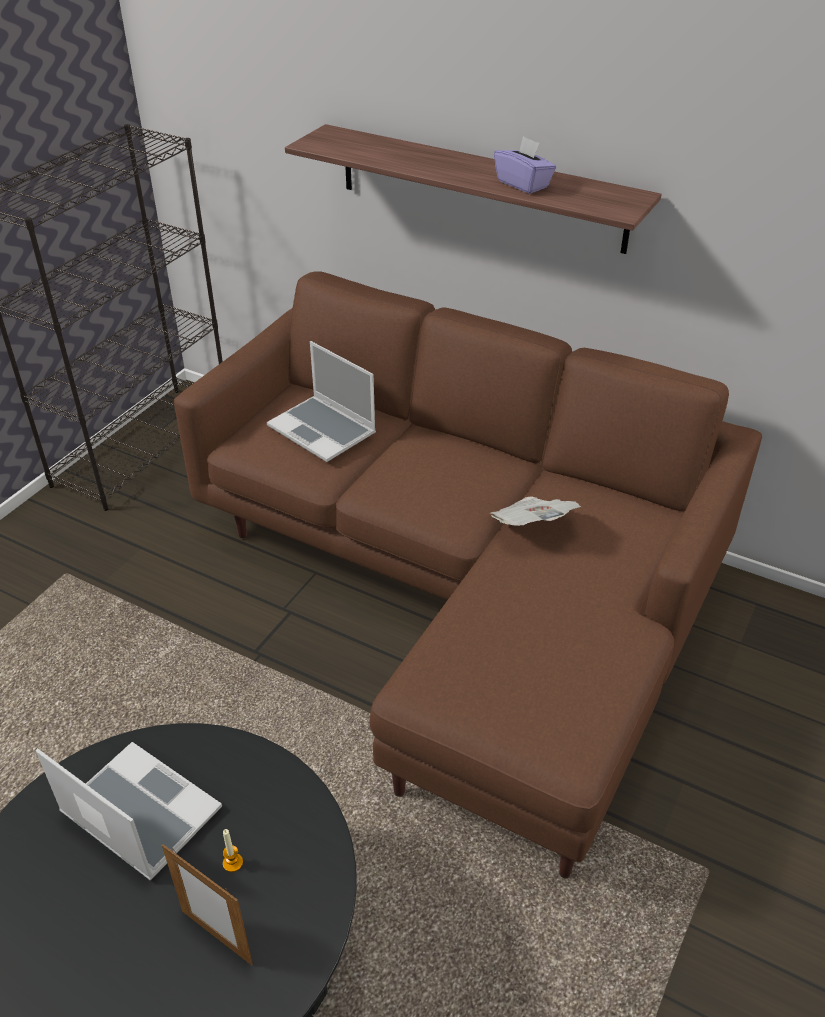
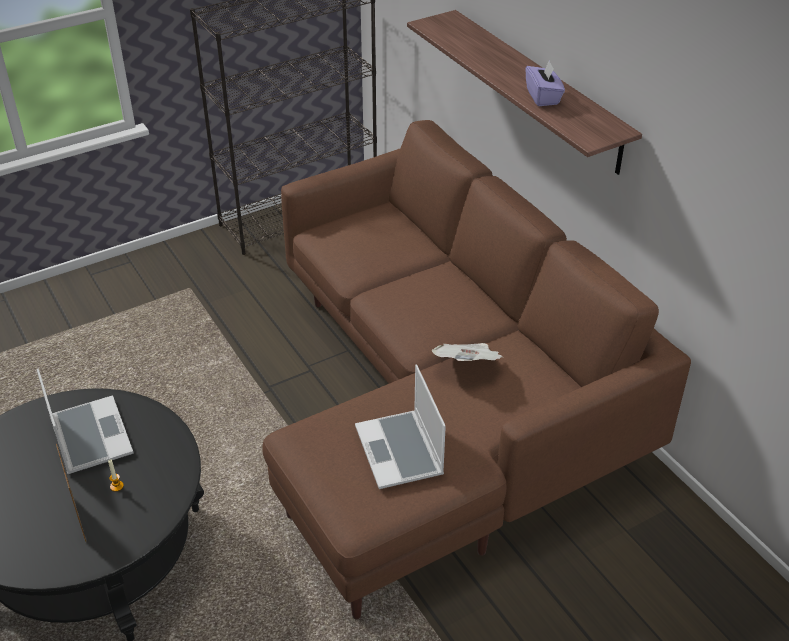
camera: 30 degrees right, 0 degrees up
laptop [267,341,376,462] -> laptop moved to [355,365,446,489]

